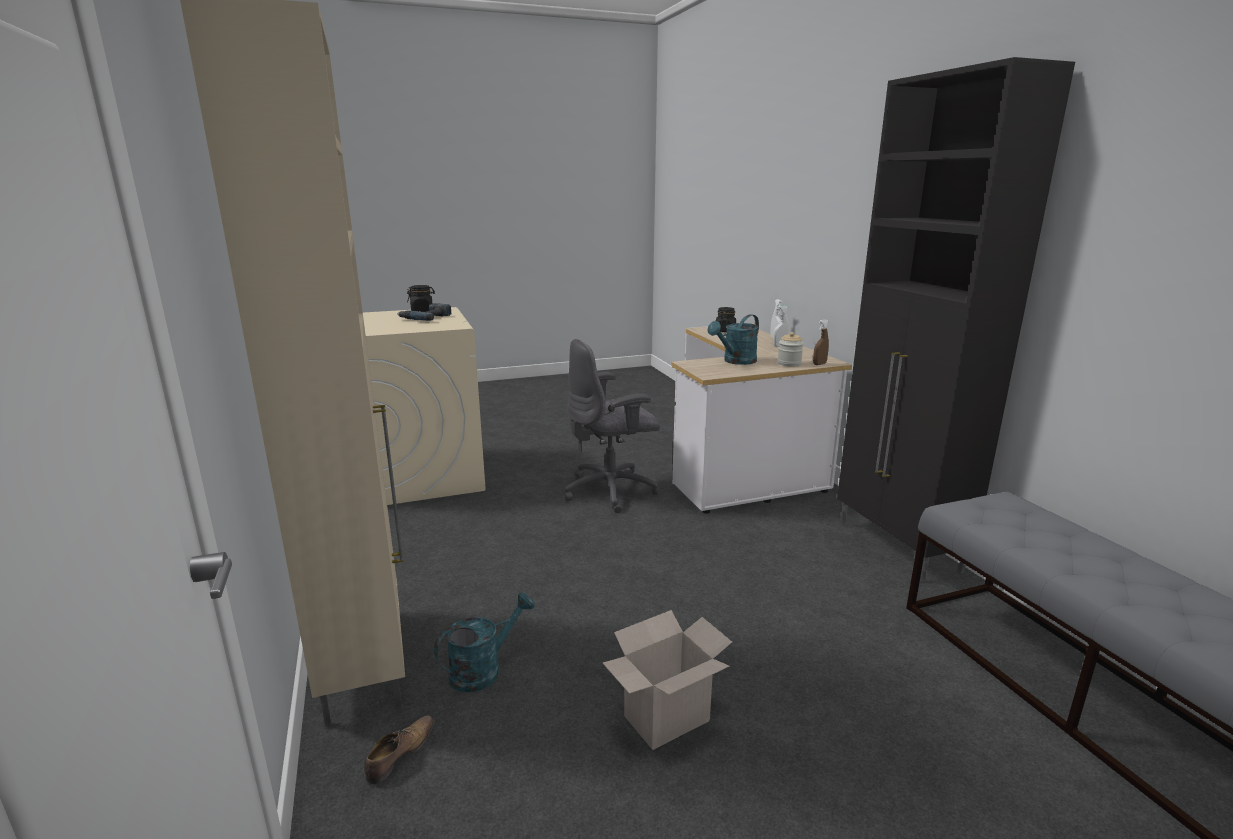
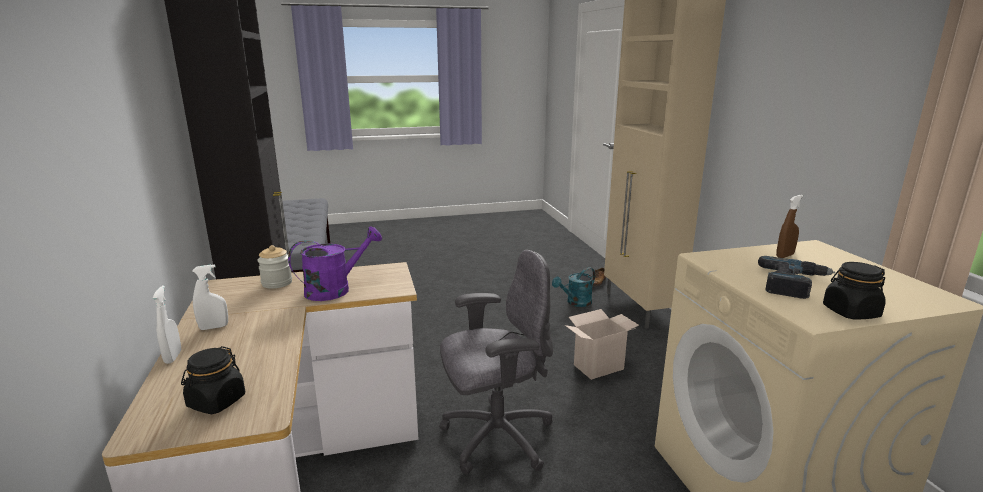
camera: 175 degrees left, 0 degrees up
cardboard box [603,610,732,750] -> cardboard box moved to [565,309,639,380]
turquoise watering can [708,314,759,365] -> purple watering can [288,226,382,301]
brown spray bottle [813,319,829,365] -> brown spray bottle moved to [776,195,803,258]

